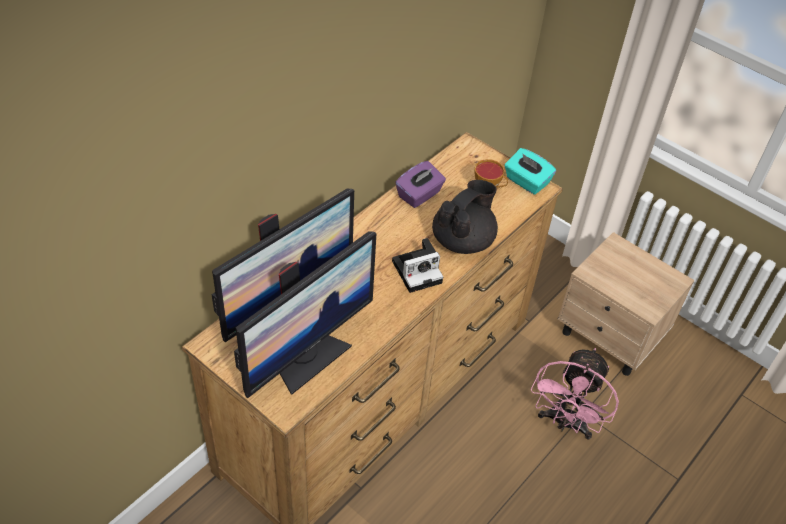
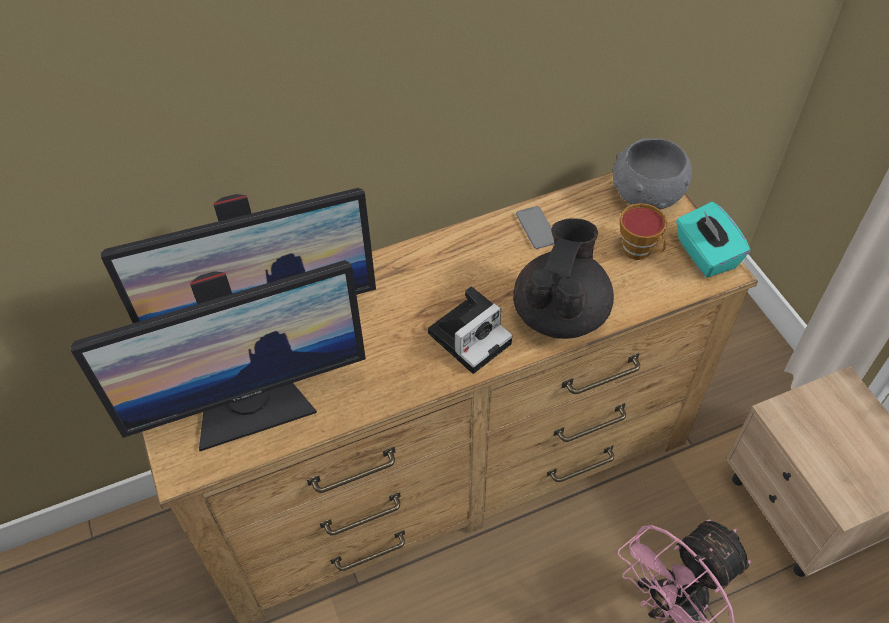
camera: 30 degrees right, 5 degrees up
camera [392,238,443,293] -> camera turned 45 degrees counterclockwise [428,286,513,374]
purple tissue box [395,161,446,208] -> phone [516,206,554,249]
black teapot [432,180,498,254] -> black teapot turned 45 degrees counterclockwise [513,218,614,339]
none -> grey bowl [613,138,692,210]

